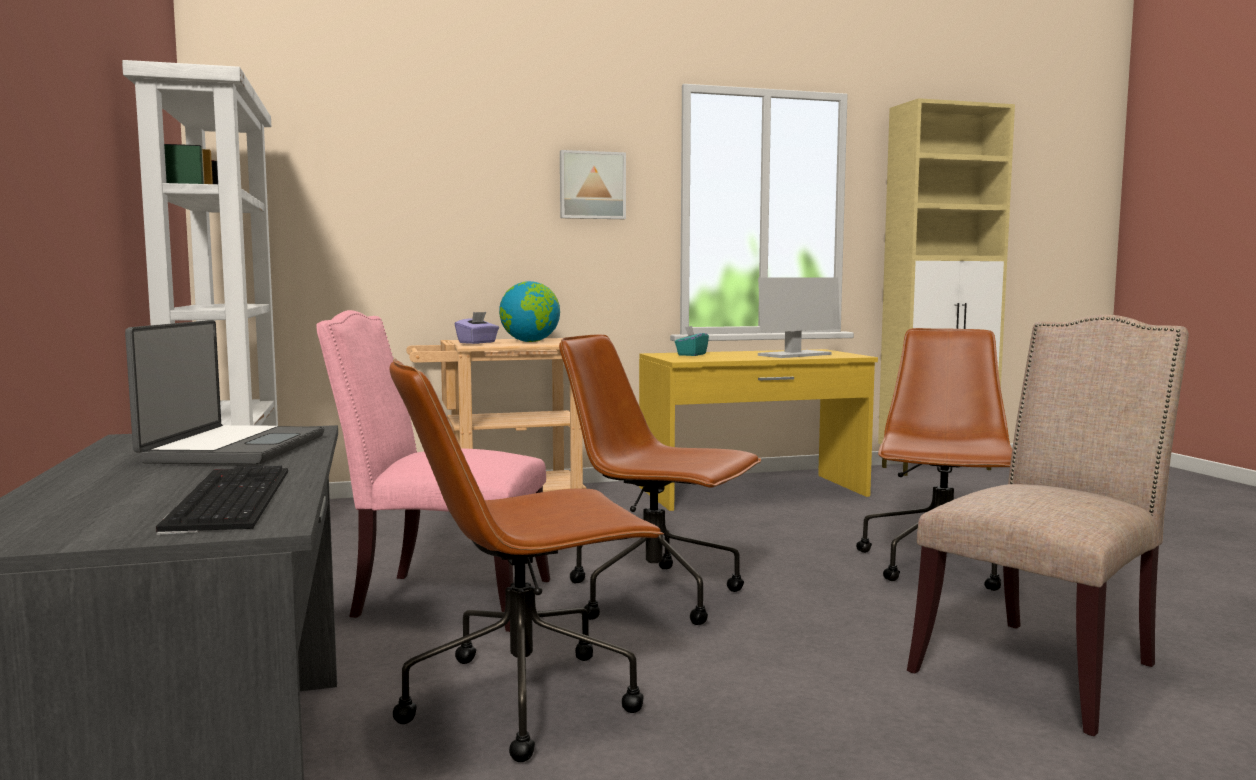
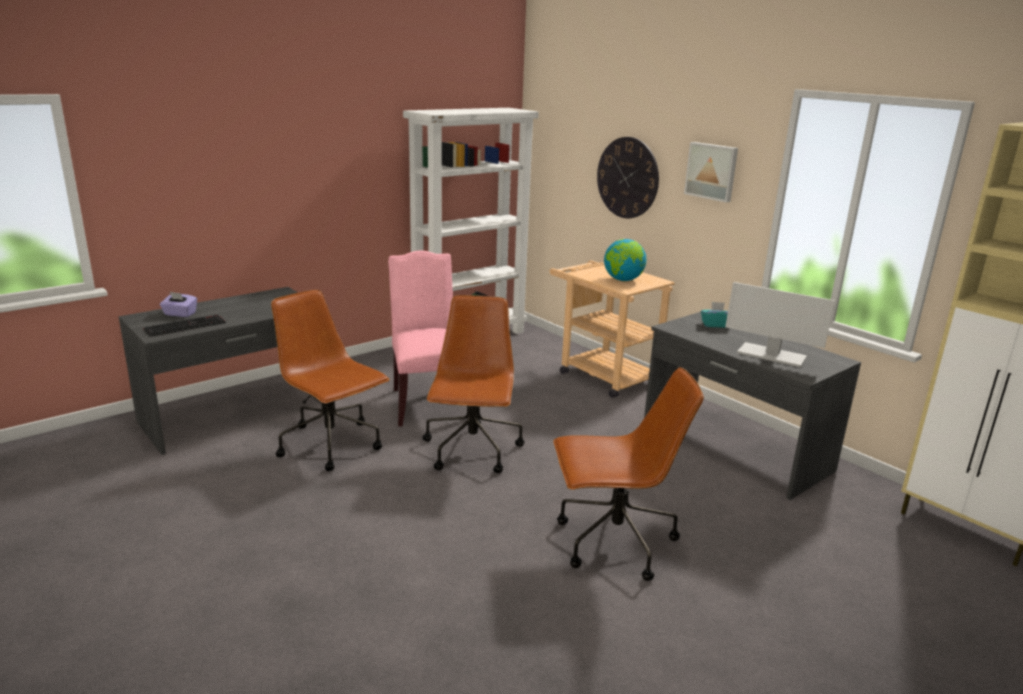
camera: 65 degrees right, 15 degrees up
laptop [125,320,324,464] -> none
purple tissue box [455,312,499,344] -> purple tissue box moved to [160,292,197,317]
yellow desk [639,349,878,511] -> grey desk [644,312,861,500]
beige chair [907,315,1189,736] -> none
none -> wall clock [597,137,659,218]

